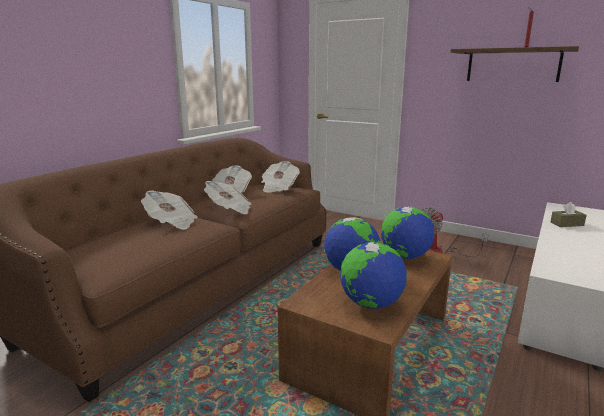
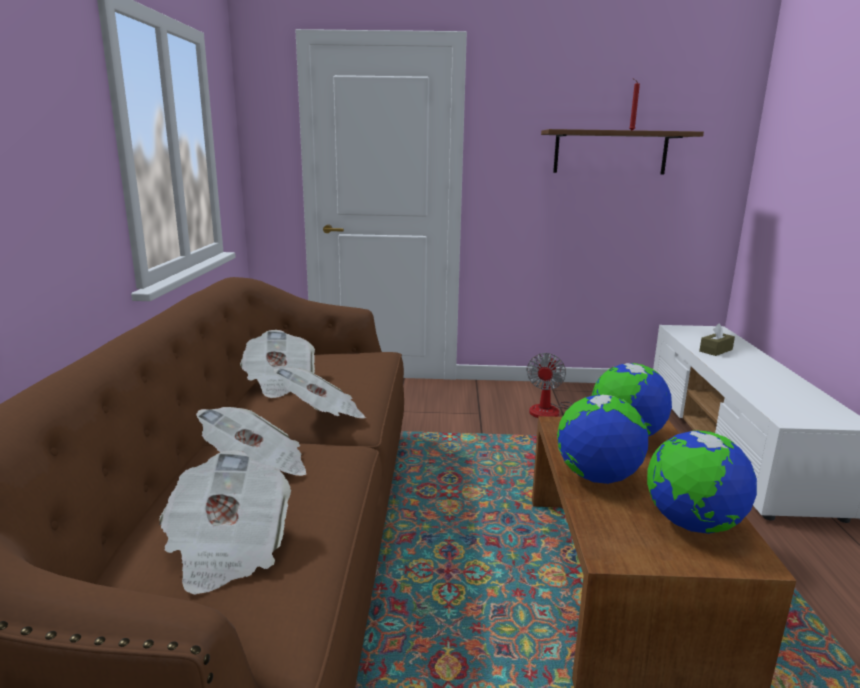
camera: 30 degrees left, 0 degrees up
newspaper [261,161,300,193] -> newspaper moved to [159,450,291,595]

